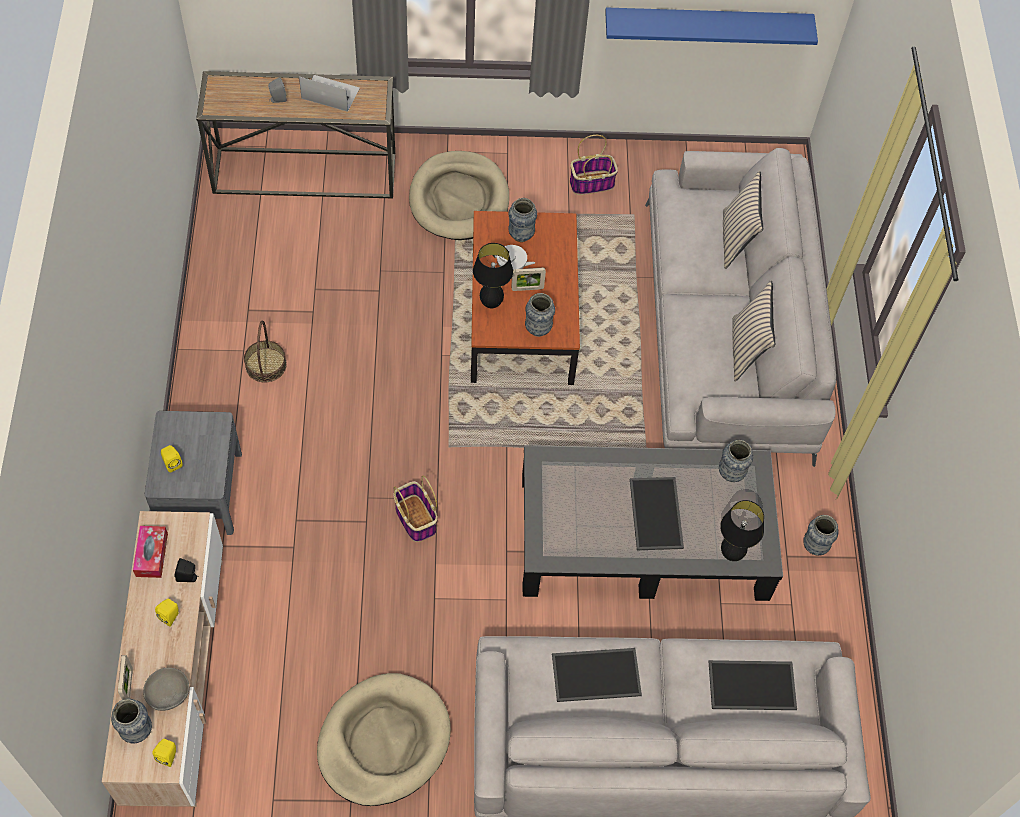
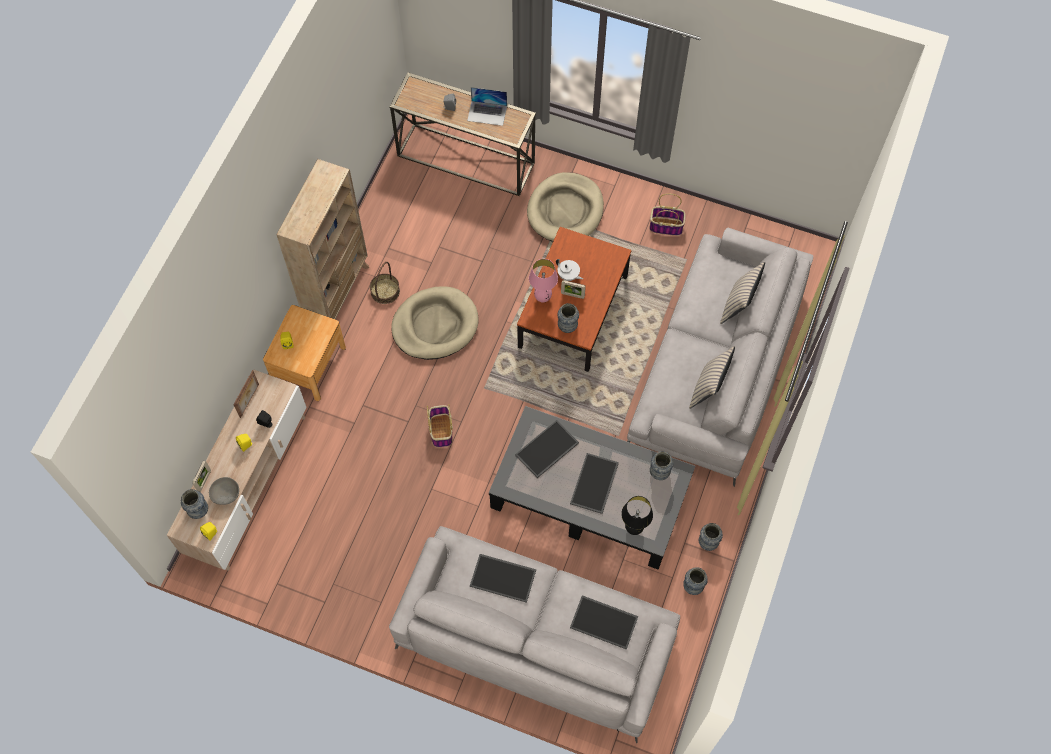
camera: 25 degrees right, 5 degrees up
tissue box [133,526,168,578] -> picture frame [233,370,259,418]
grey nightstand [145,411,242,535] -> brown nightstand [263,305,346,401]
laptop [299,75,360,112] -> laptop turned 150 degrees clockwise [467,87,507,126]
beige dog bed [317,673,451,806] -> beige dog bed moved to [391,286,478,360]
black table lamp [473,243,513,309] -> pink table lamp [529,259,558,303]
vase [508,198,537,242] -> vase moved to [683,567,708,595]
blue shelf [605,7,818,45] -> none
none -> beige bookcase [276,159,369,319]
none -> tray [515,420,579,478]

